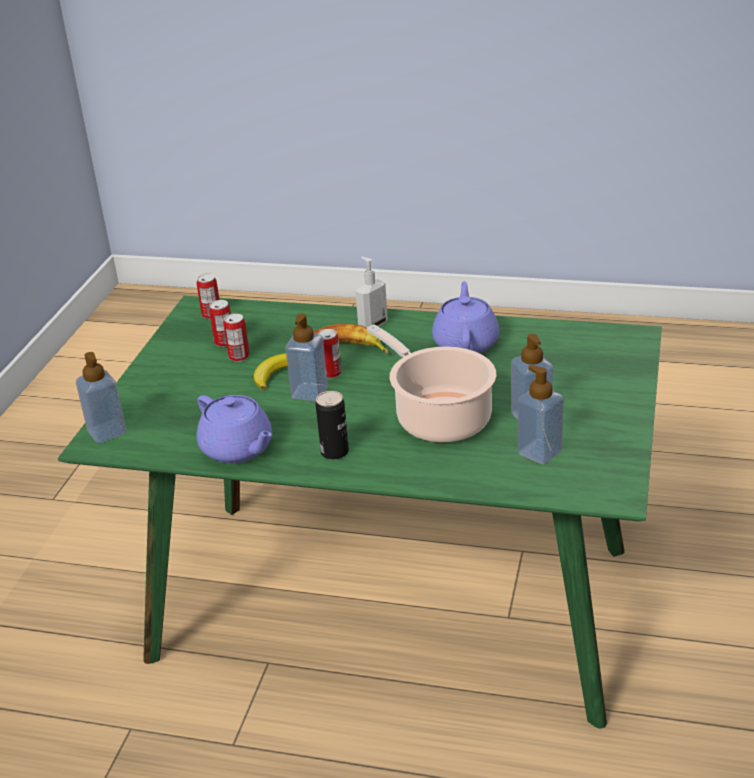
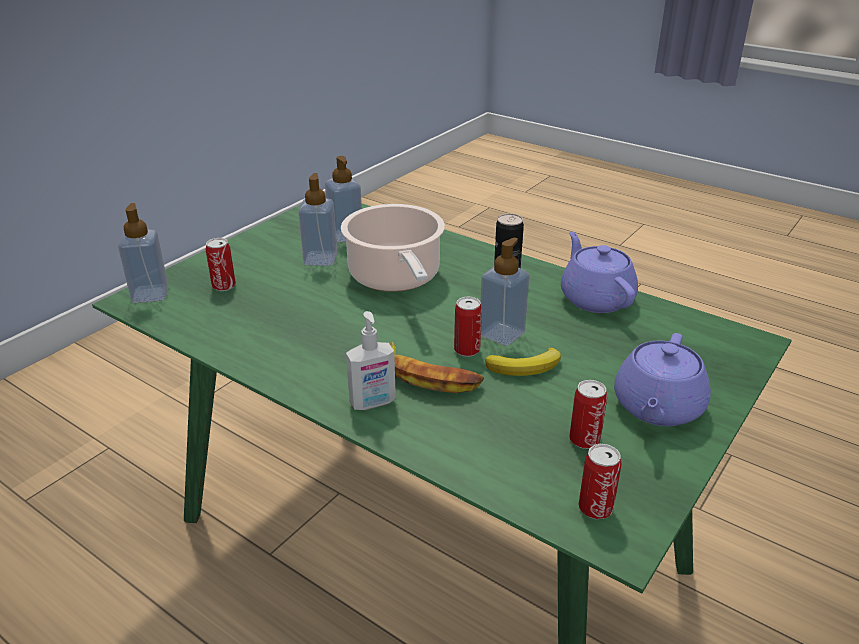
camera: 160 degrees left, 0 degrees up
soap dispenser [76,352,126,443] -> soap dispenser moved to [118,203,168,303]
can [224,314,250,362] -> can moved to [206,238,236,291]
purple teapot [432,281,499,353] -> purple teapot moved to [614,333,711,426]

